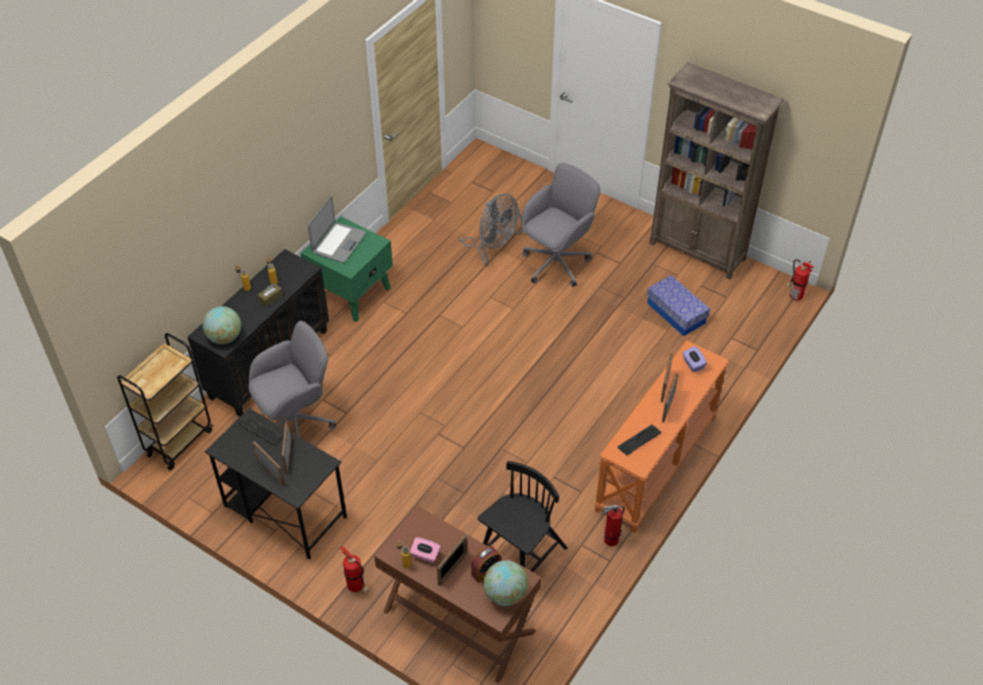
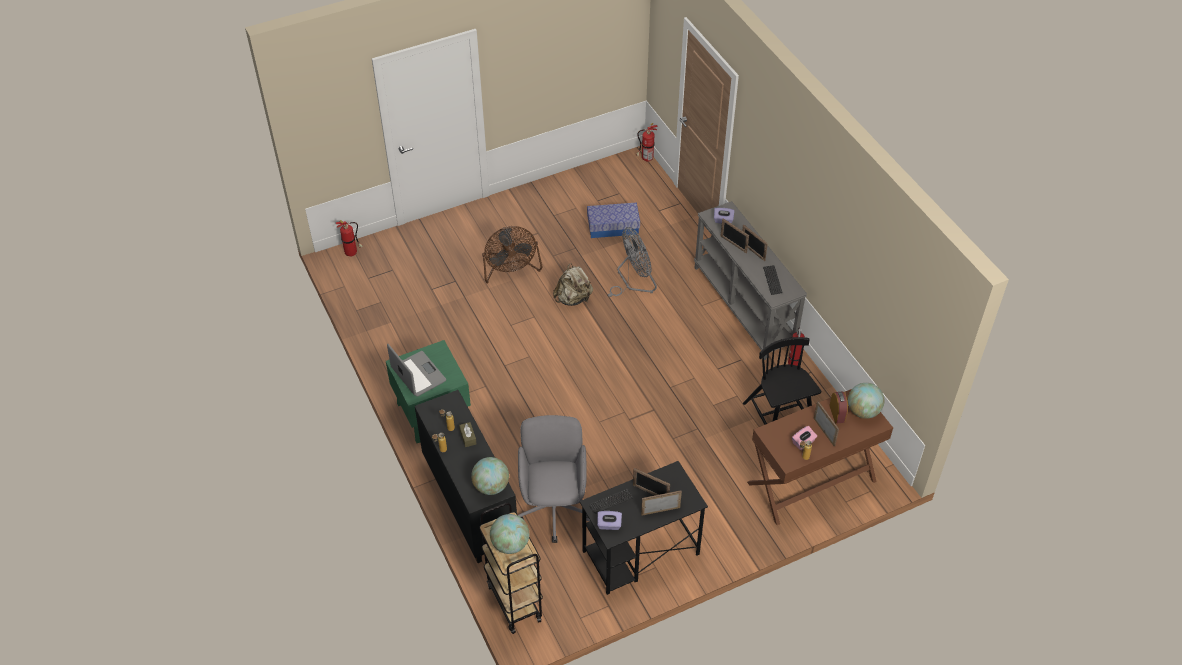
camera: 60 degrees left, 0 degrees up
fire extinguisher [340,547,368,592] -> fire extinguisher moved to [335,220,363,257]
grey fan [459,193,523,267] -> grey fan moved to [608,227,657,297]
grey office chair [521,163,600,287] -> brown fan [482,226,542,283]
orange console table [594,340,729,533] -> grey console table [694,201,807,360]
brown bookcase [649,62,784,280] -> none
none -> globe [490,514,529,554]
none -> beige backpack [553,263,593,306]
none -> purple tissue box [597,511,622,530]

